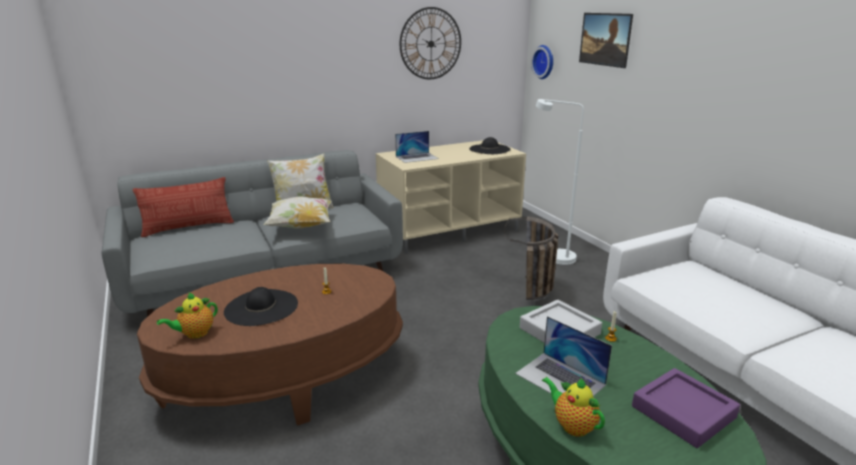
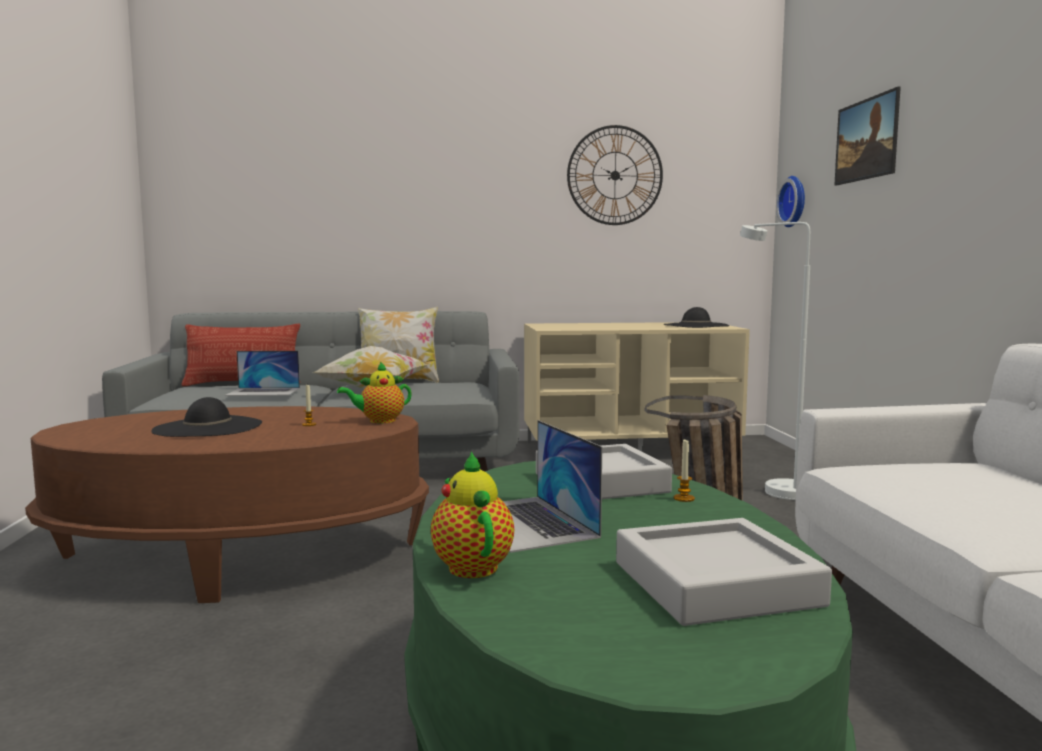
camera: 20 degrees right, 15 degrees down
teapot [157,292,218,339] -> teapot moved to [337,362,412,423]
laptop [395,131,439,163] -> laptop moved to [225,351,300,396]
purple tray [632,368,740,448] -> grey tray [616,518,832,626]

